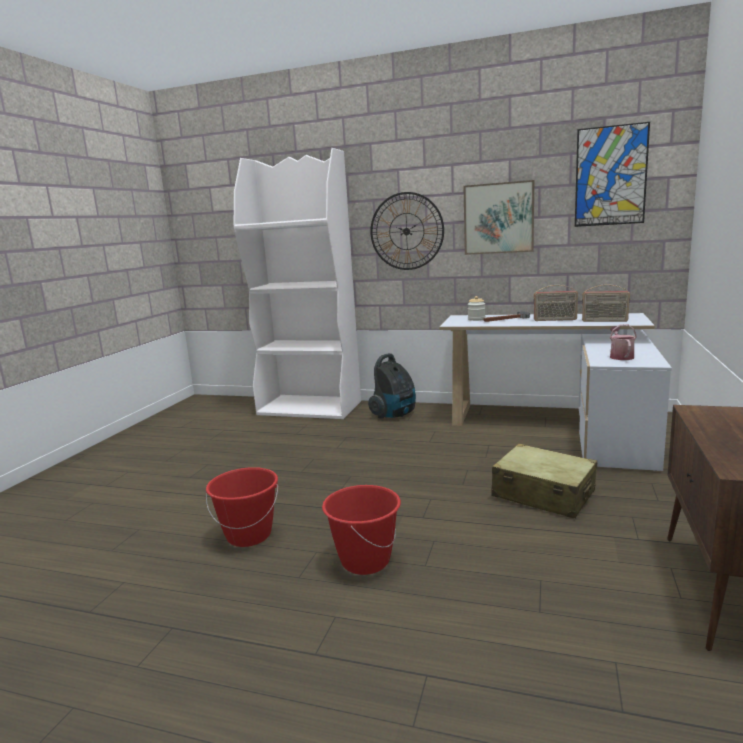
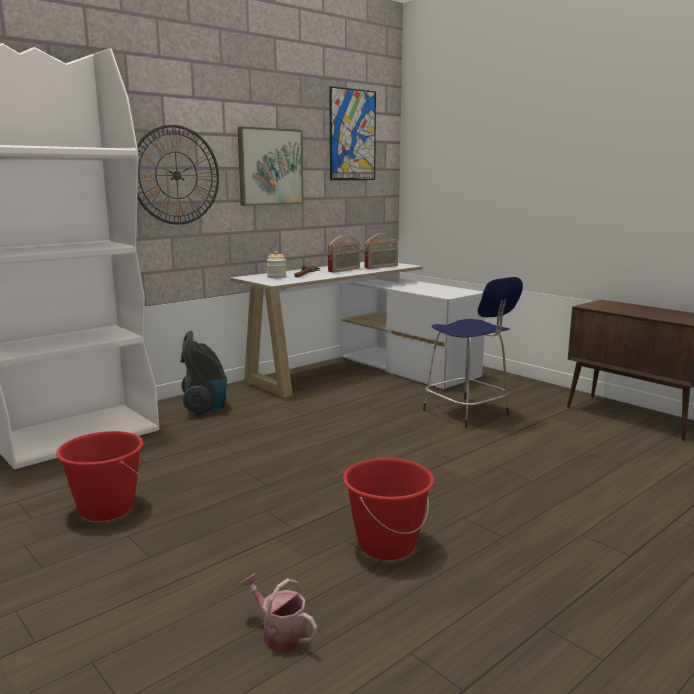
camera: 60 degrees left, 0 degrees up
red bucket [322,485,401,575] -> red bucket moved to [56,431,143,521]
beige suitcase [491,444,597,519] -> blue stool [423,277,523,428]
watering can [610,324,637,360] -> watering can moved to [240,573,317,652]

